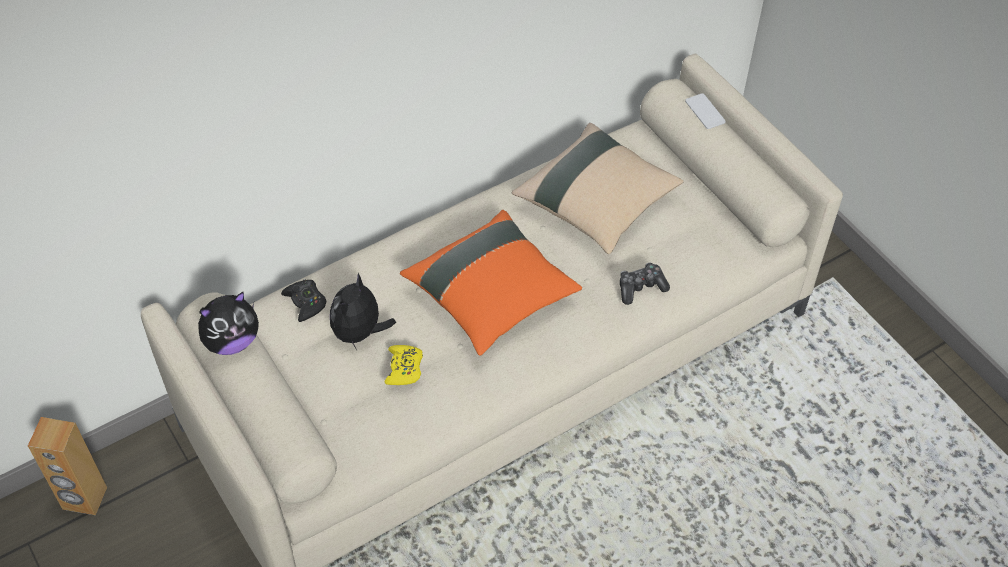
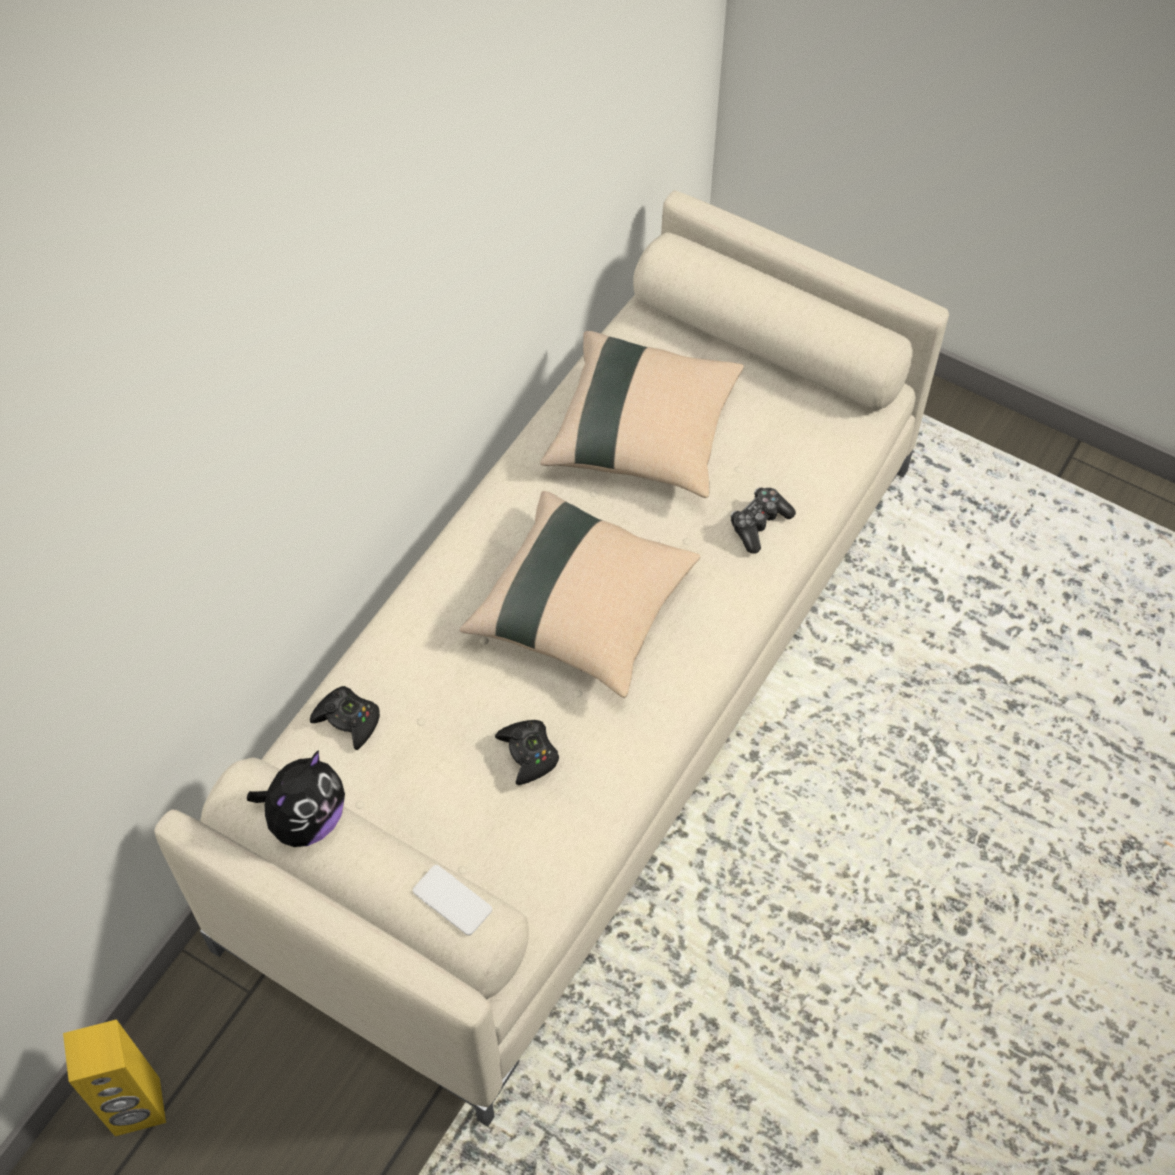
camera: 25 degrees left, 5 degrees up
brown speaker [28,417,107,515] -> yellow speaker [63,1019,166,1136]
plush toy [330,273,396,350] -> none
yellow game controller [385,345,423,385] -> black game controller [495,720,559,785]
orange pillow [400,210,582,356] -> beige pillow [460,491,700,698]
phone [685,93,726,129] -> phone moved to [413,865,492,935]

